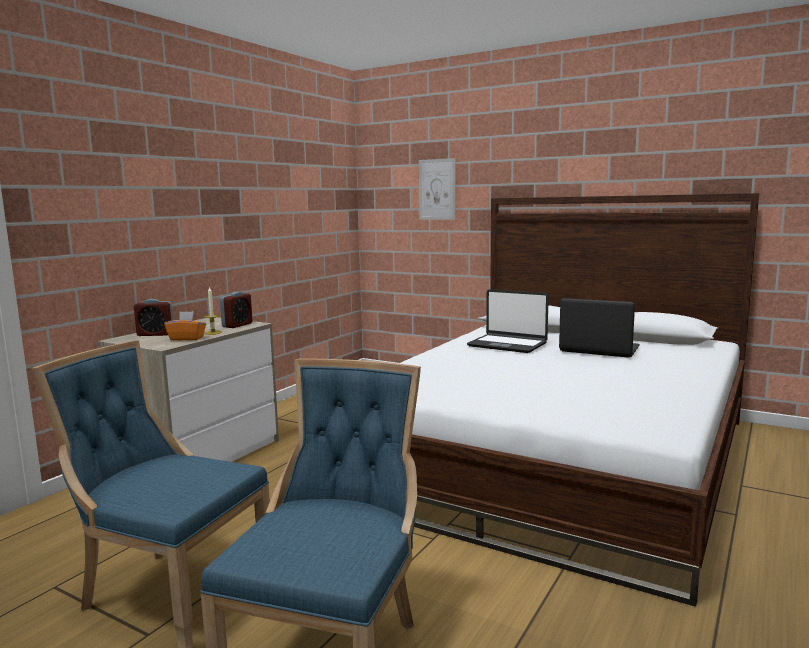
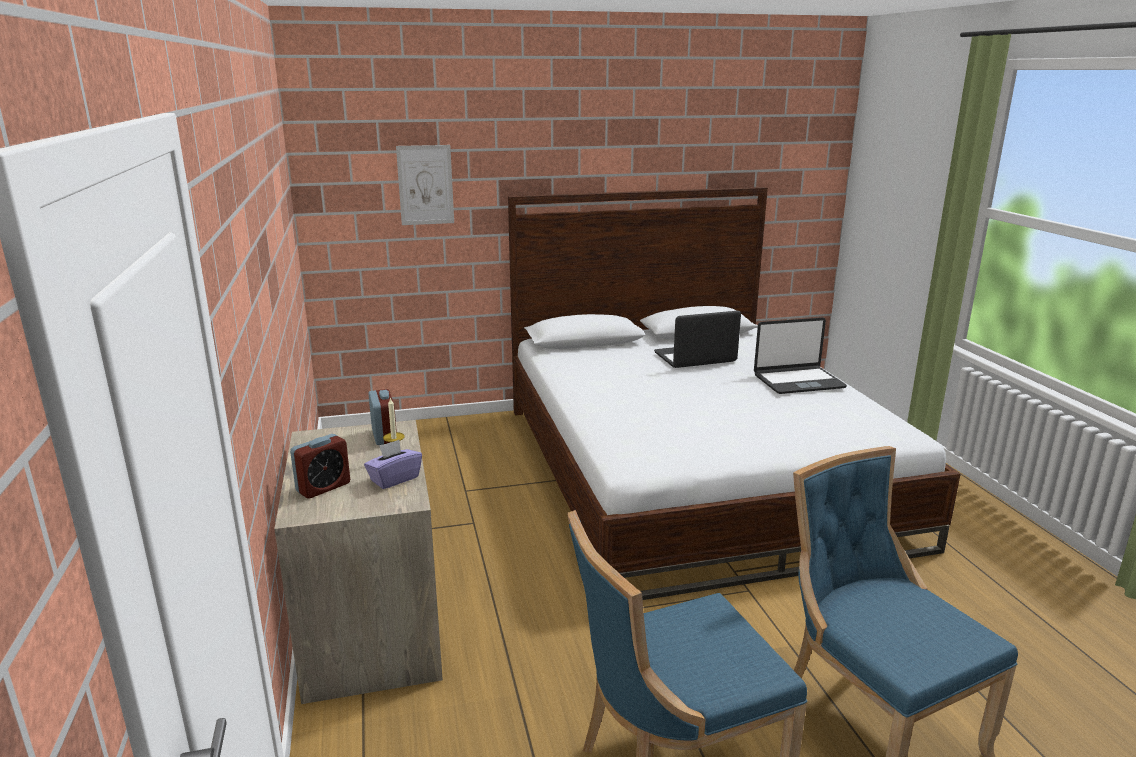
camera: 45 degrees left, 10 degrees up
orange tissue box [164,311,206,341] -> purple tissue box [364,440,422,489]
laptop [467,289,549,353] -> laptop moved to [754,318,847,394]

